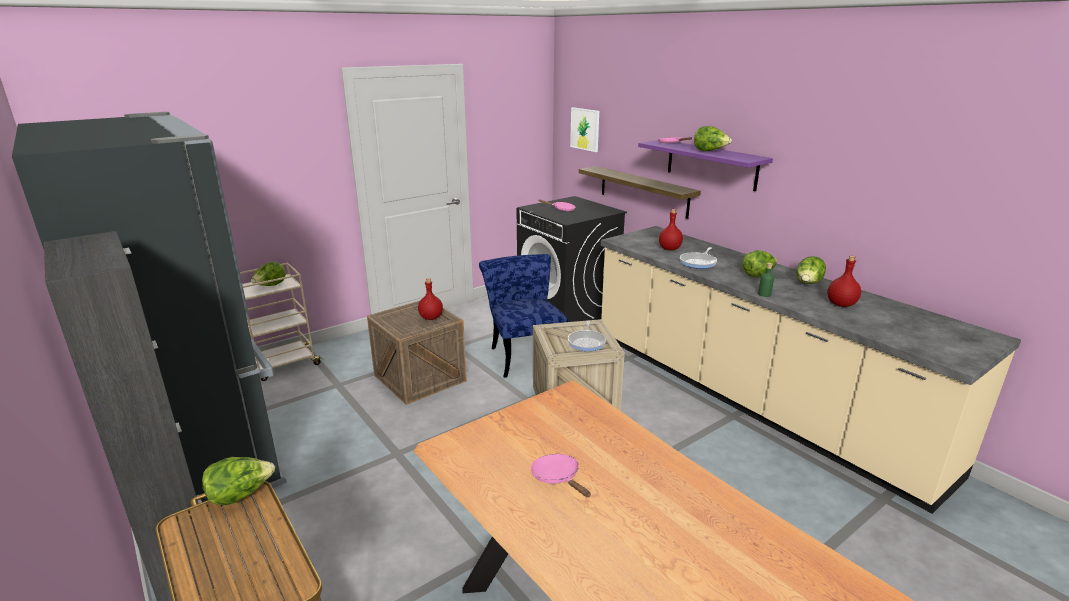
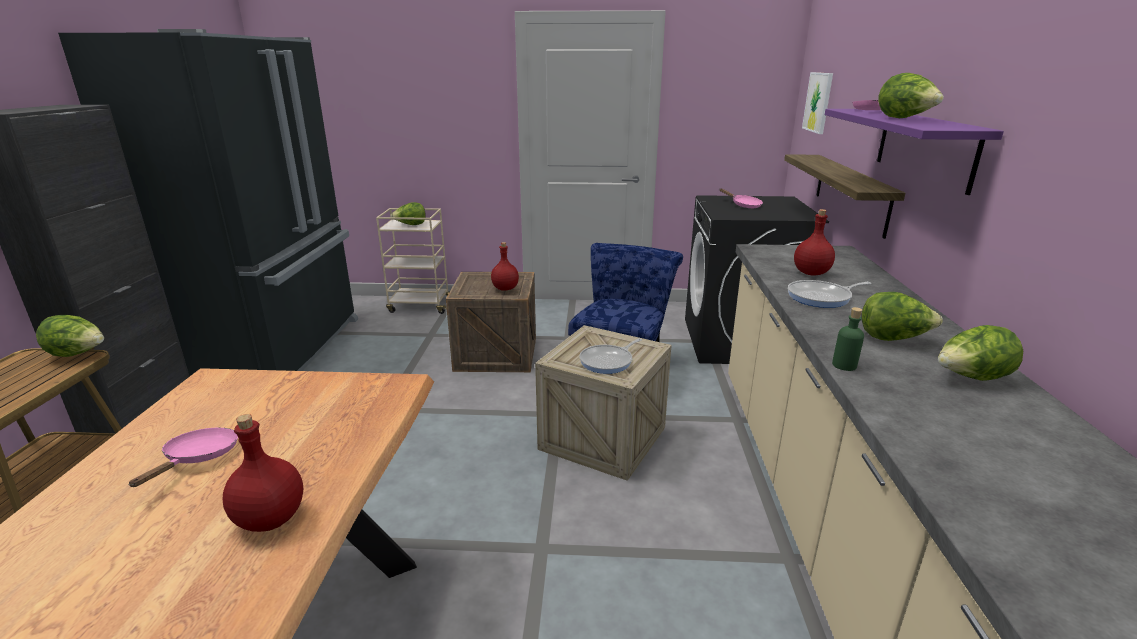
camera: 40 degrees right, 0 degrees up
red bottle [827,256,861,307] -> red bottle moved to [223,414,303,532]

